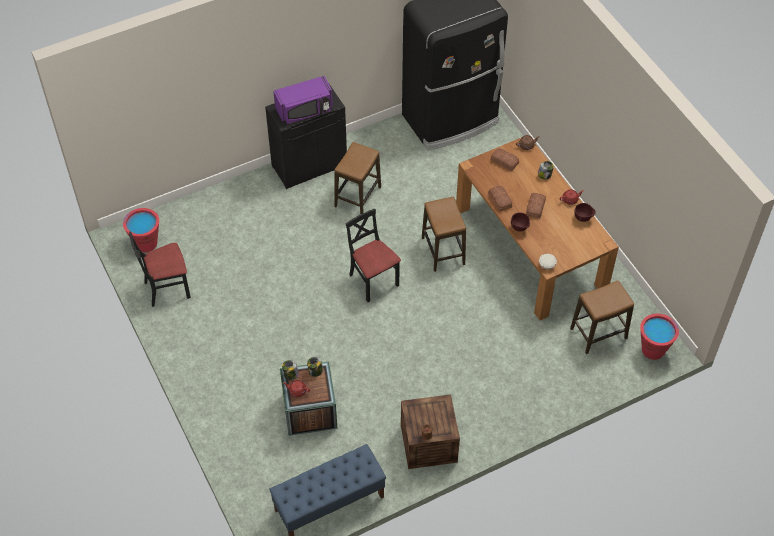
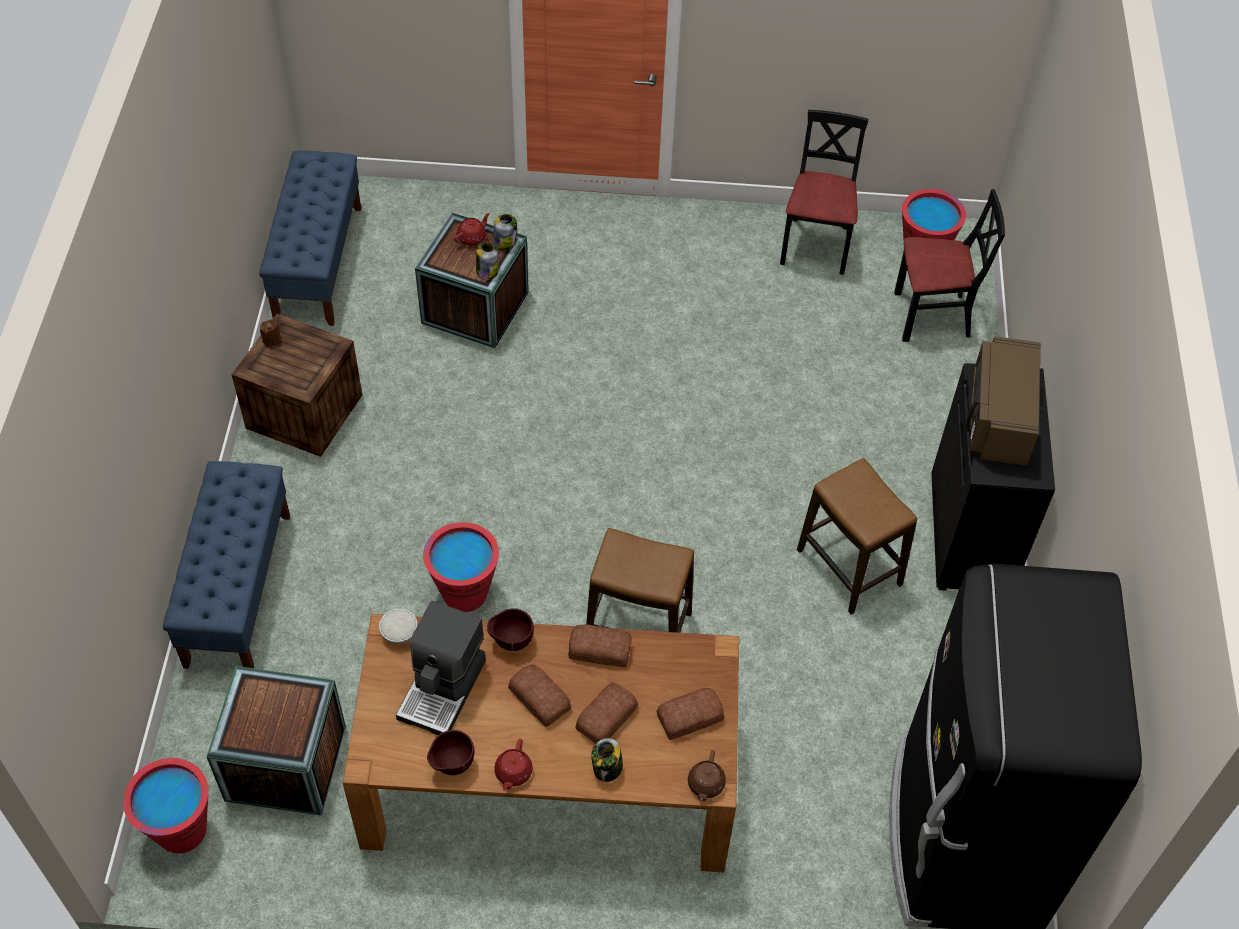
camera: 120 degrees right, 0 degrees up
purple microwave [273,76,333,124] -> brown microwave [967,336,1040,467]
black chair [345,209,401,302] -> black chair moved to [894,189,1005,342]
stool [570,280,634,354] -> crate [206,666,346,816]
none -> blue bench [163,461,290,669]
none -> coffee machine [396,600,486,735]
none -> red bucket [423,522,499,612]
none -> bread [575,683,638,744]

